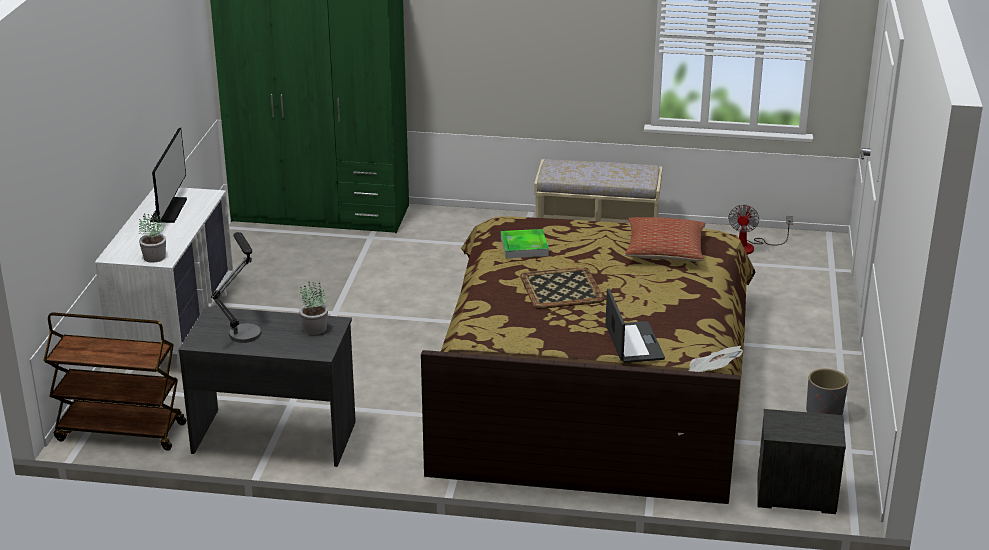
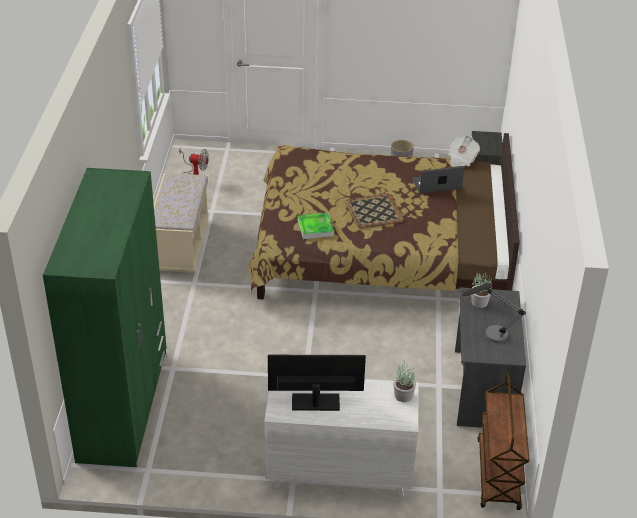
camera: 95 degrees left, 10 degrees up
pillow [625,217,705,261] -> none

